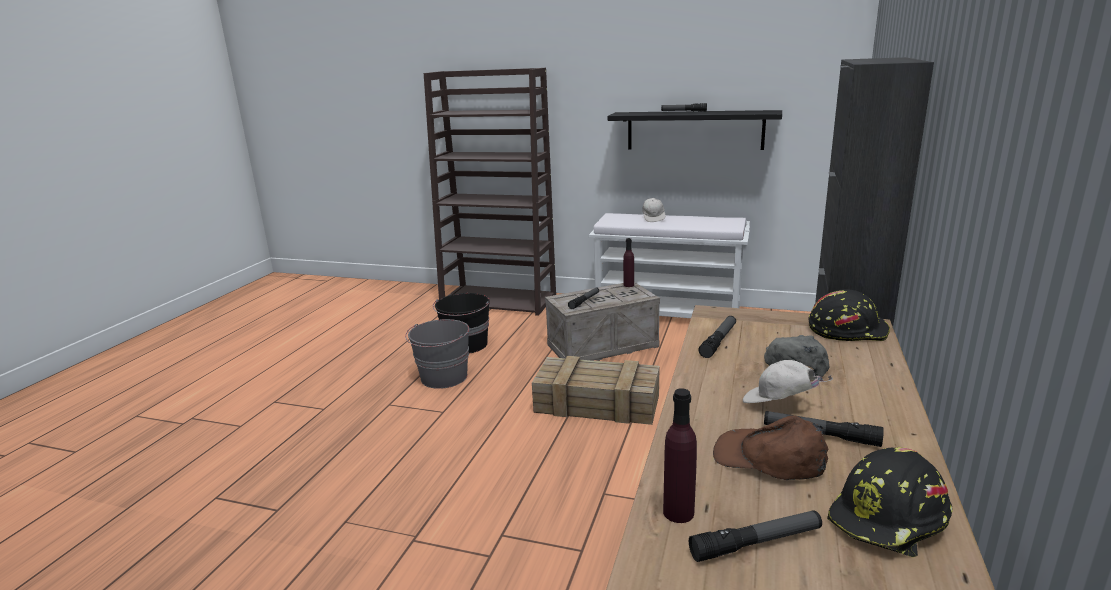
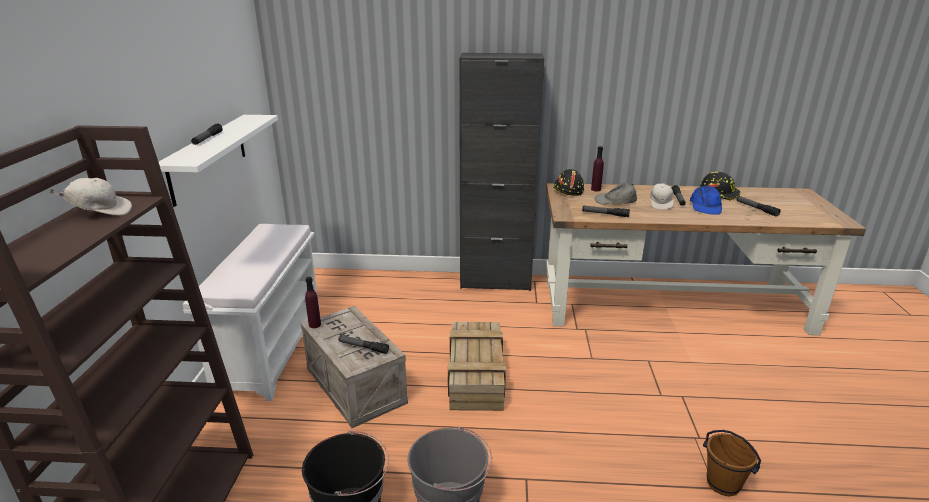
camera: 105 degrees left, 5 degrees up
black shelf [607,110,782,150] -> white shelf [159,115,278,207]
white cap [642,198,665,222] -> white cap moved to [49,178,132,215]
purple bottle [663,388,697,523] -> purple bottle moved to [591,146,604,191]
brown cap [713,415,828,480] -> blue cap [690,186,722,215]
none -> brown bucket [703,430,761,496]

